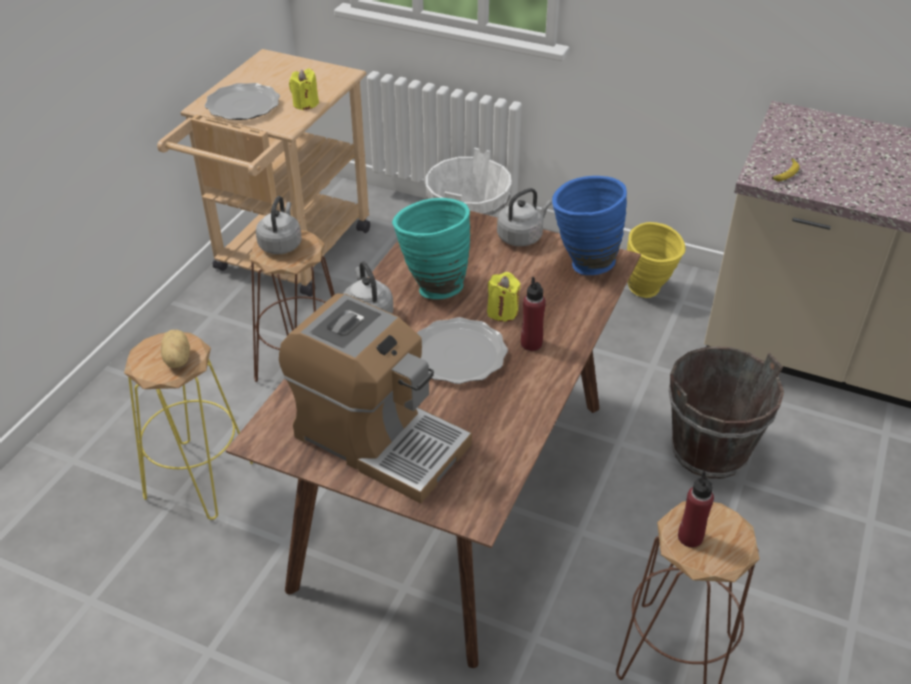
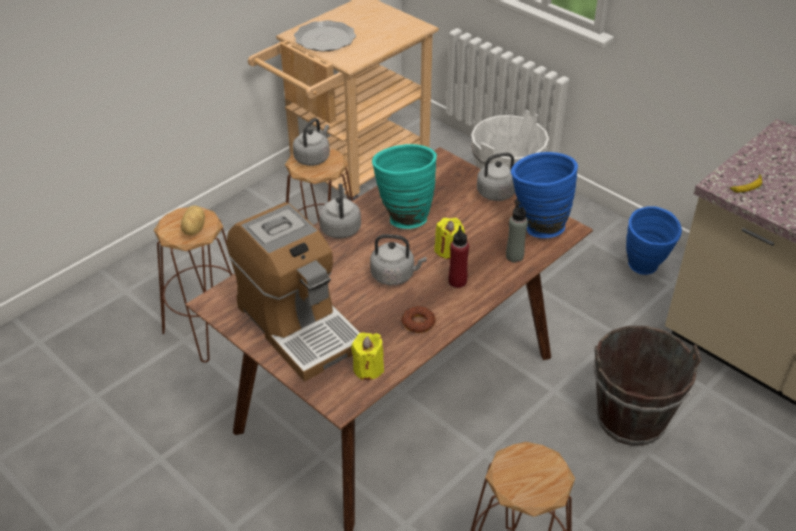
camera: 20 degrees right, 0 degrees up
yellow stool [124,332,253,520] -> brown stool [154,207,235,363]
yellow candle [289,69,319,110] -> yellow candle moved to [351,333,384,380]
plate [417,317,508,384] -> grey kettle [370,234,427,285]
yellow vase [627,222,685,298] -> blue vase [626,206,682,275]
red bottle [678,471,714,547] -> none
none -> donut [401,306,436,333]
none -> grey bottle [506,200,528,263]

